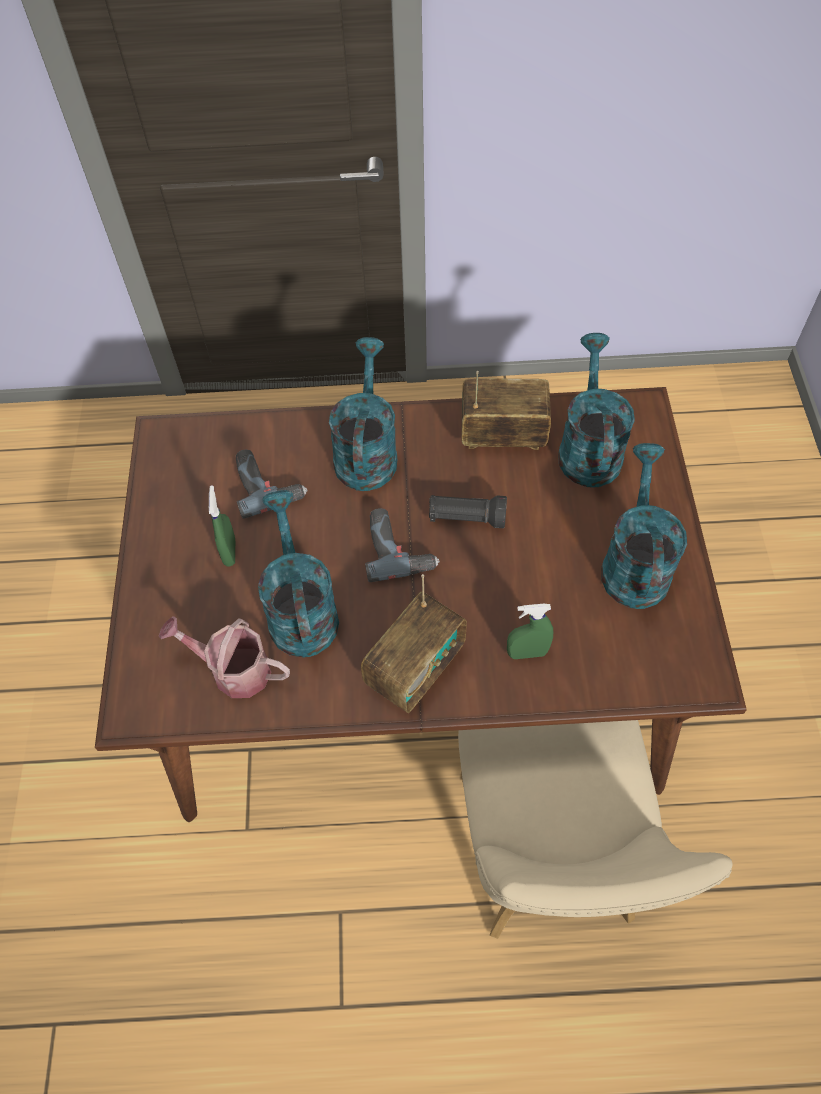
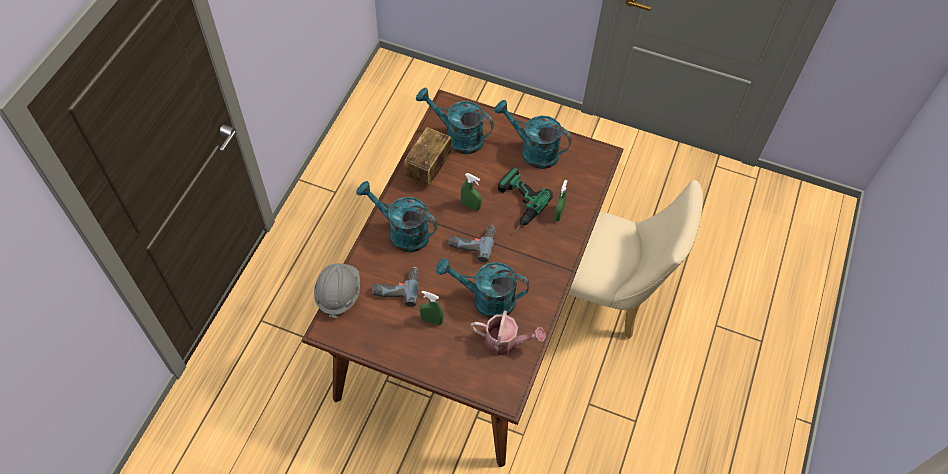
camera: 70 degrees left, 0 degrees up
watering can [159,616,290,698] -> watering can turned 120 degrees counterclockwise [471,311,546,355]
radio [361,574,467,713] -> none
black flashlight [429,495,507,528] -> green spray bottle [461,173,482,211]
none -> grey hard hat [314,264,360,318]
none -> power drill [498,167,553,233]

